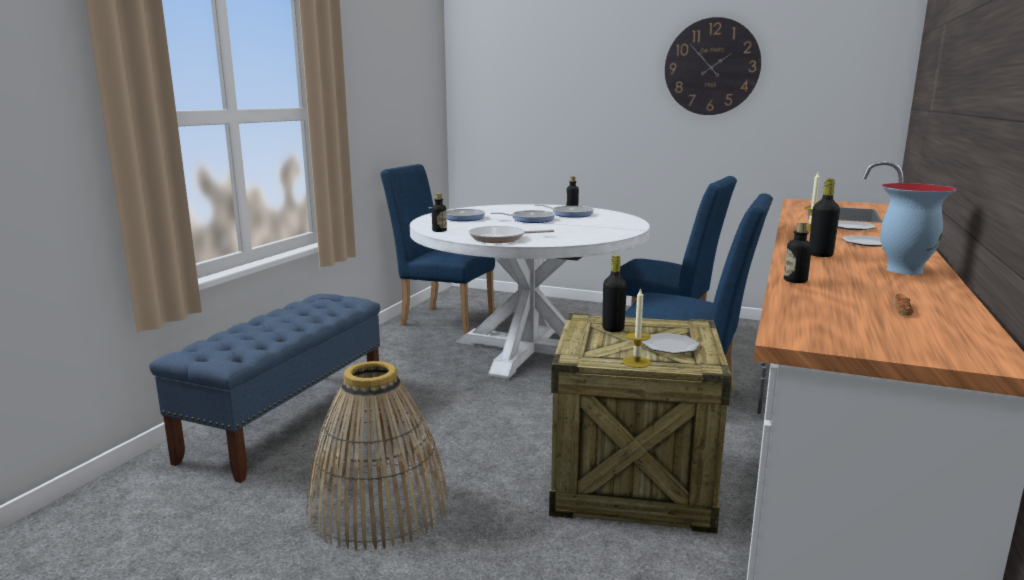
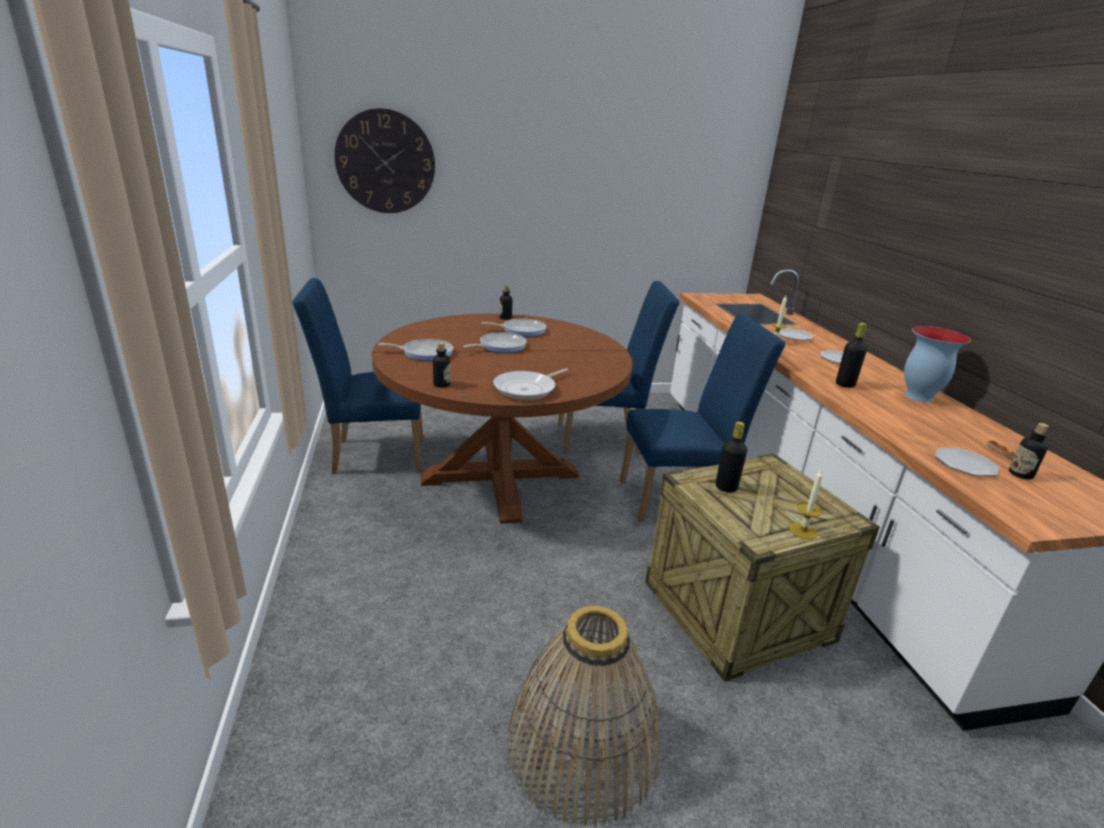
camera: 35 degrees left, 10 degrees up
blue bench [150,294,380,483] -> none
white dining table [410,204,650,379] -> brown dining table [372,314,632,523]
plate [641,333,699,354] -> plate moved to [935,448,999,476]
wall clock [665,17,761,115] -> wall clock moved to [334,108,435,213]
bottle [784,222,812,283] -> bottle moved to [1009,423,1049,479]

